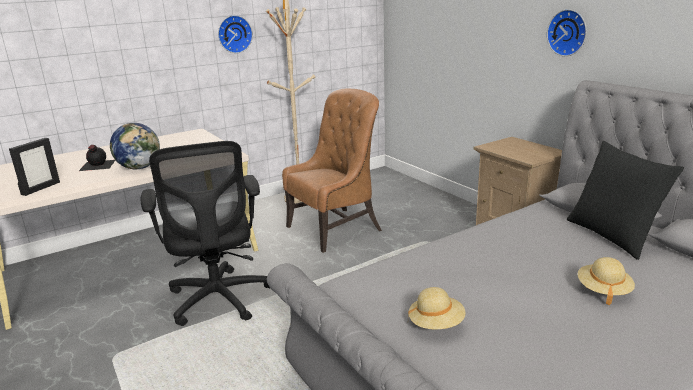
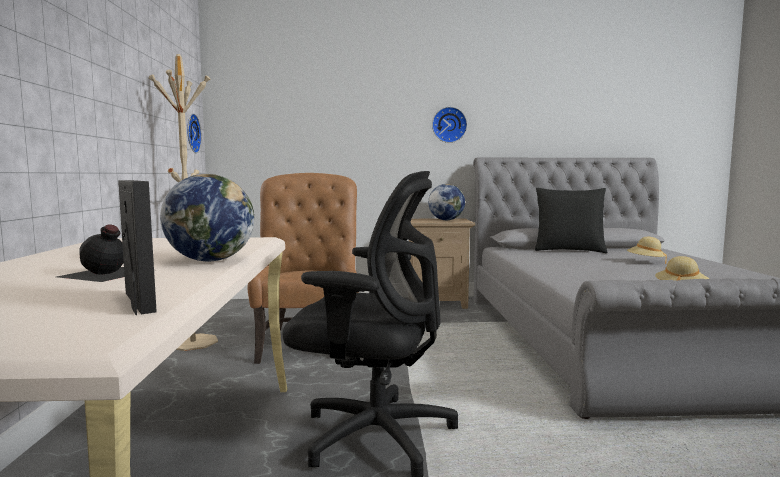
camera: 60 degrees left, 15 degrees down
wall clock [218,15,253,53] -> wall clock moved to [187,114,202,153]
none -> globe [428,184,465,220]

